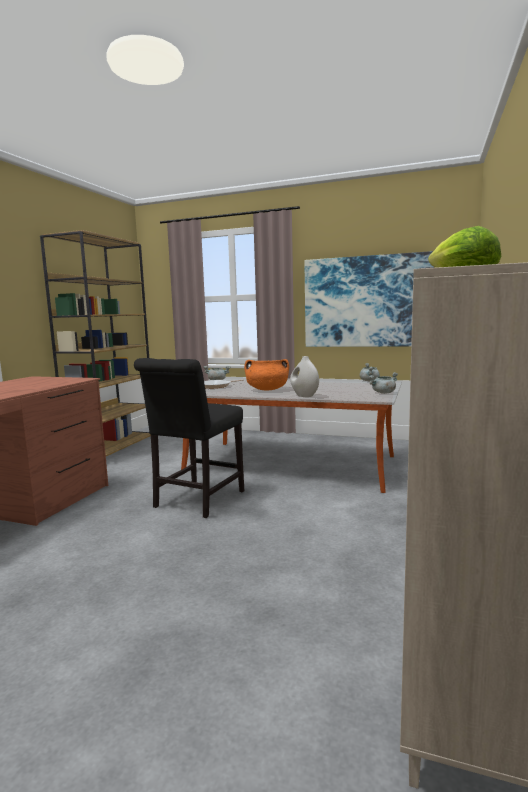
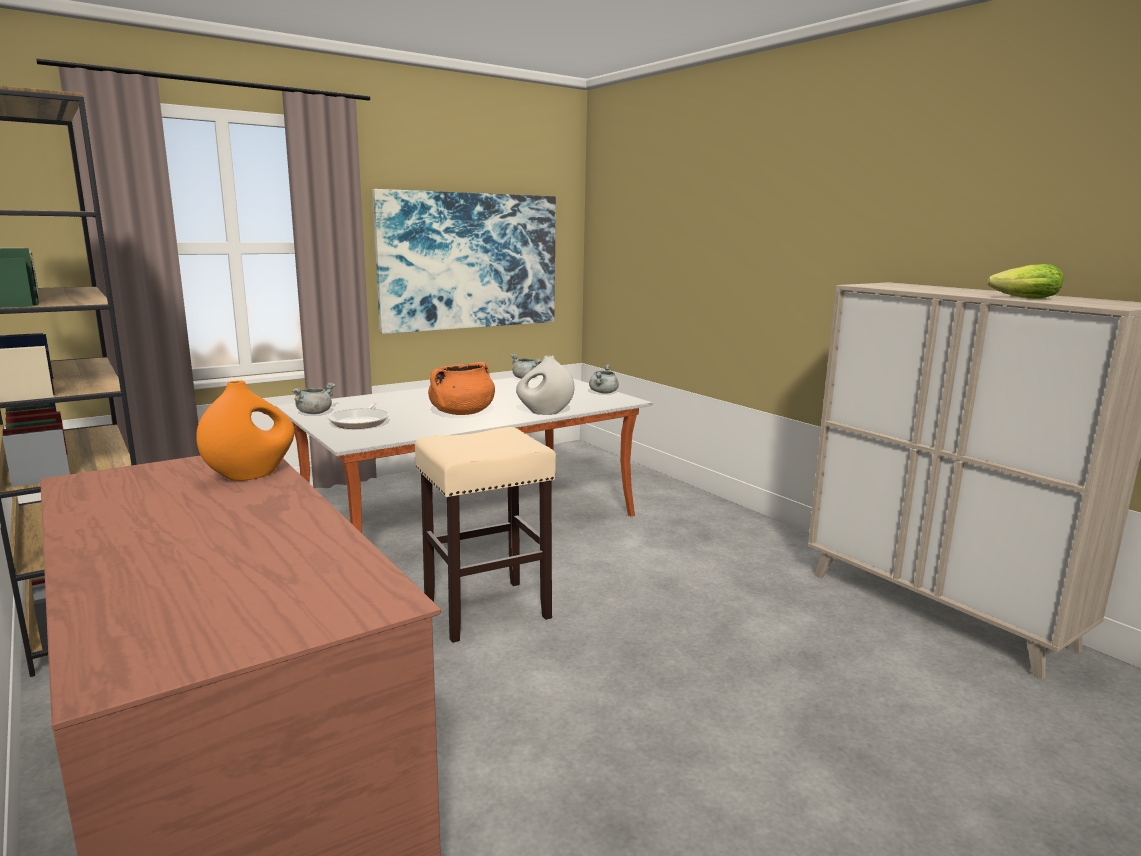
camera: 55 degrees left, 5 degrees up
black chair [134,358,244,518] -> beige stool [415,427,556,643]
none -> orange vase [196,381,295,481]

